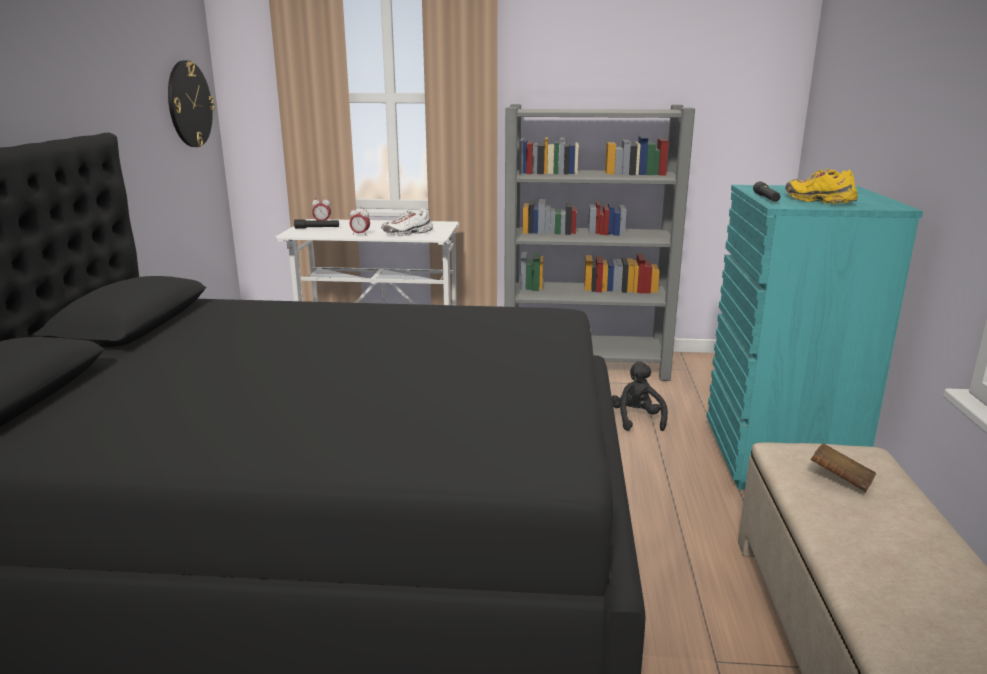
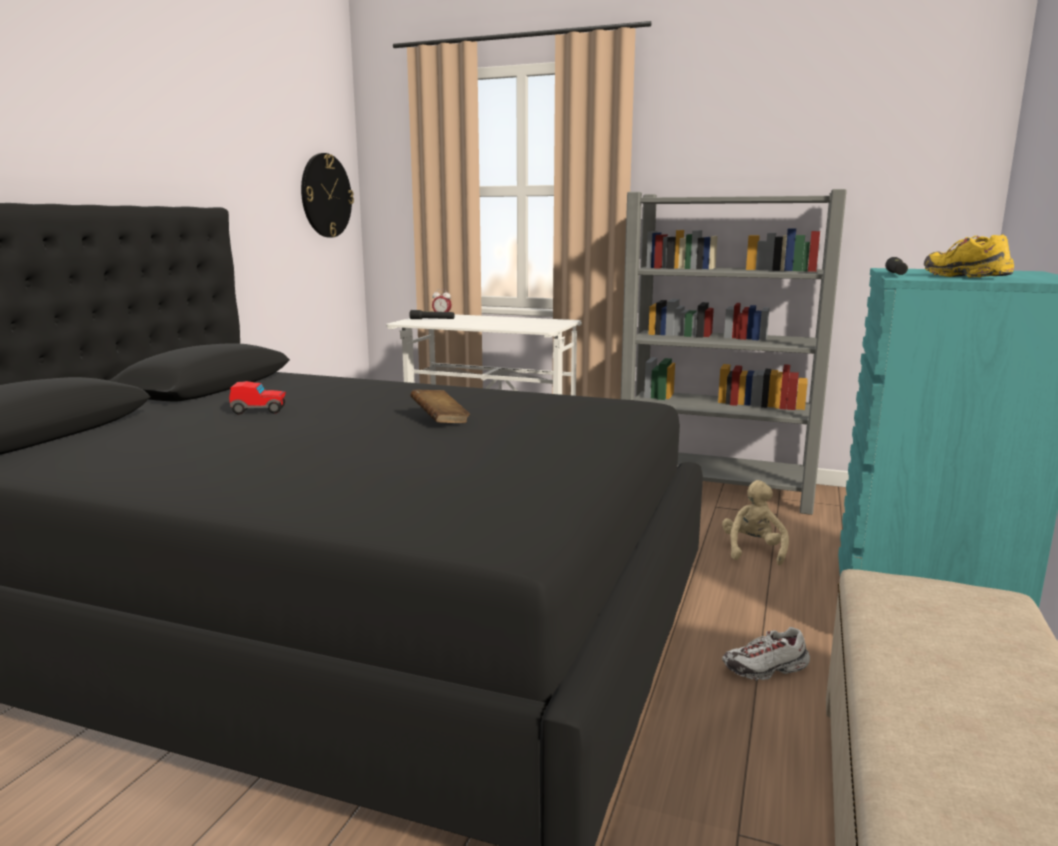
camera: 15 degrees right, 5 degrees down
alarm clock [349,207,370,236] -> none
white shoe [381,208,433,236] -> white shoe moved to [722,627,810,681]
black plush toy [612,361,668,431] -> beige plush toy [722,480,789,566]
brown book [811,443,876,492] -> brown book moved to [410,390,470,423]
none -> toy car [229,381,286,415]

